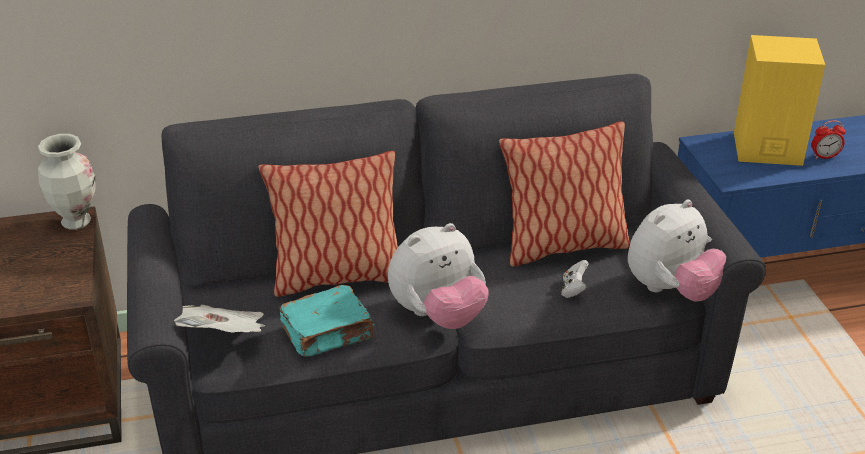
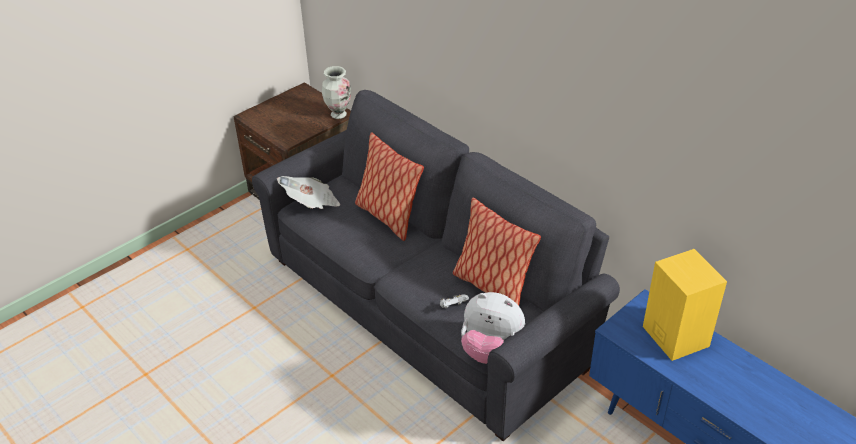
camera: 60 degrees right, 5 degrees up
turquoise book [279,285,375,357] -> none
plush toy [388,223,489,329] -> none
alarm clock [812,121,846,159] -> none

